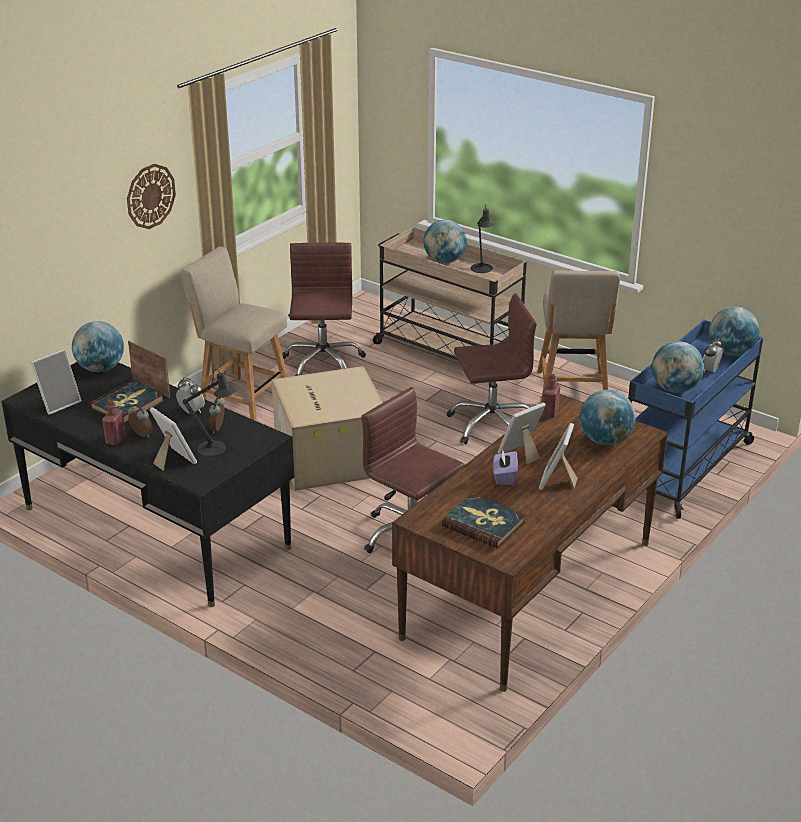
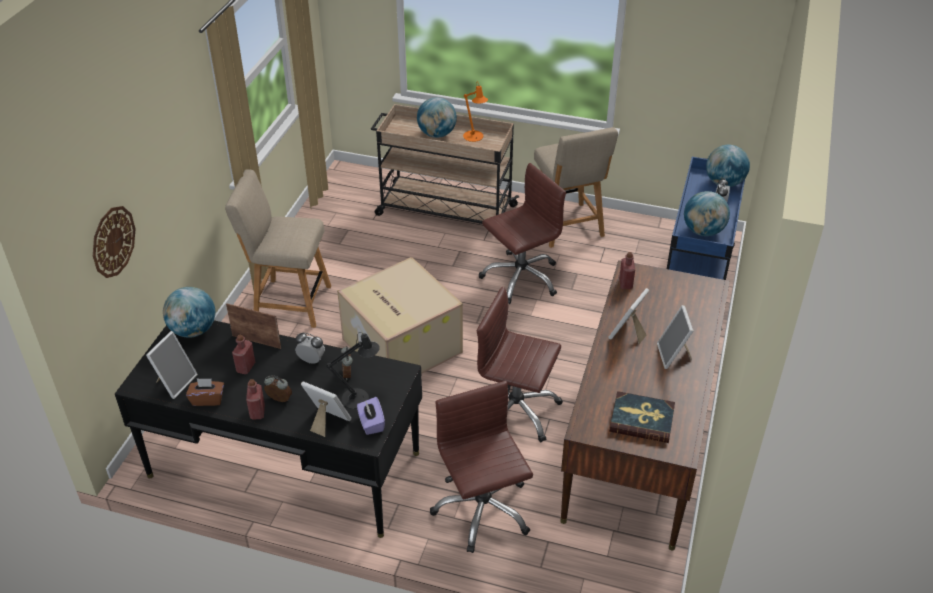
camera: 20 degrees left, 10 degrees up
book [90,380,165,424] -> red bottle [232,335,255,374]
wall clock [127,164,176,229] -> wall clock moved to [93,206,135,278]
brown office chair [282,243,366,376] -> brown office chair moved to [430,381,533,553]
black table lamp [470,204,495,273] -> orange table lamp [463,81,488,142]
purple tissue box [493,450,518,485] -> purple tissue box moved to [357,397,385,435]
globe [580,390,636,445] -> none
none -> brown tissue box [186,378,224,406]

